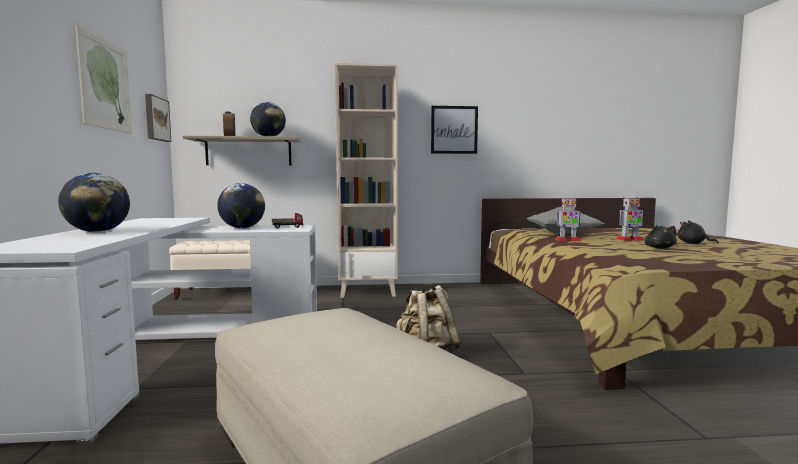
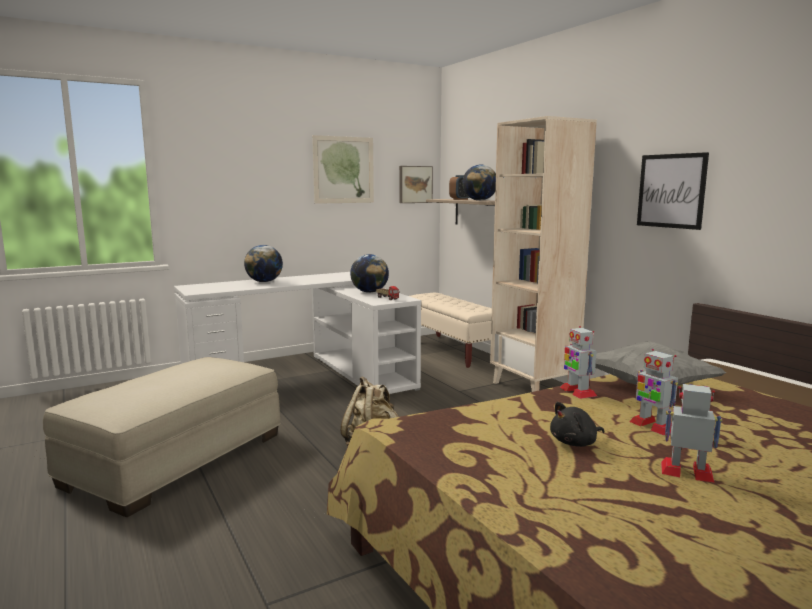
camera: 65 degrees right, 5 degrees up
black plush toy [677,220,719,244] -> toy robot [661,384,722,483]

